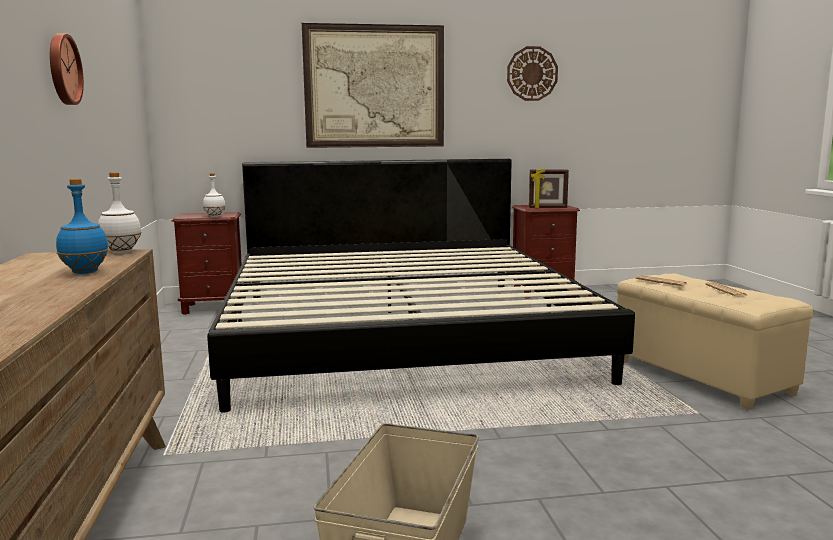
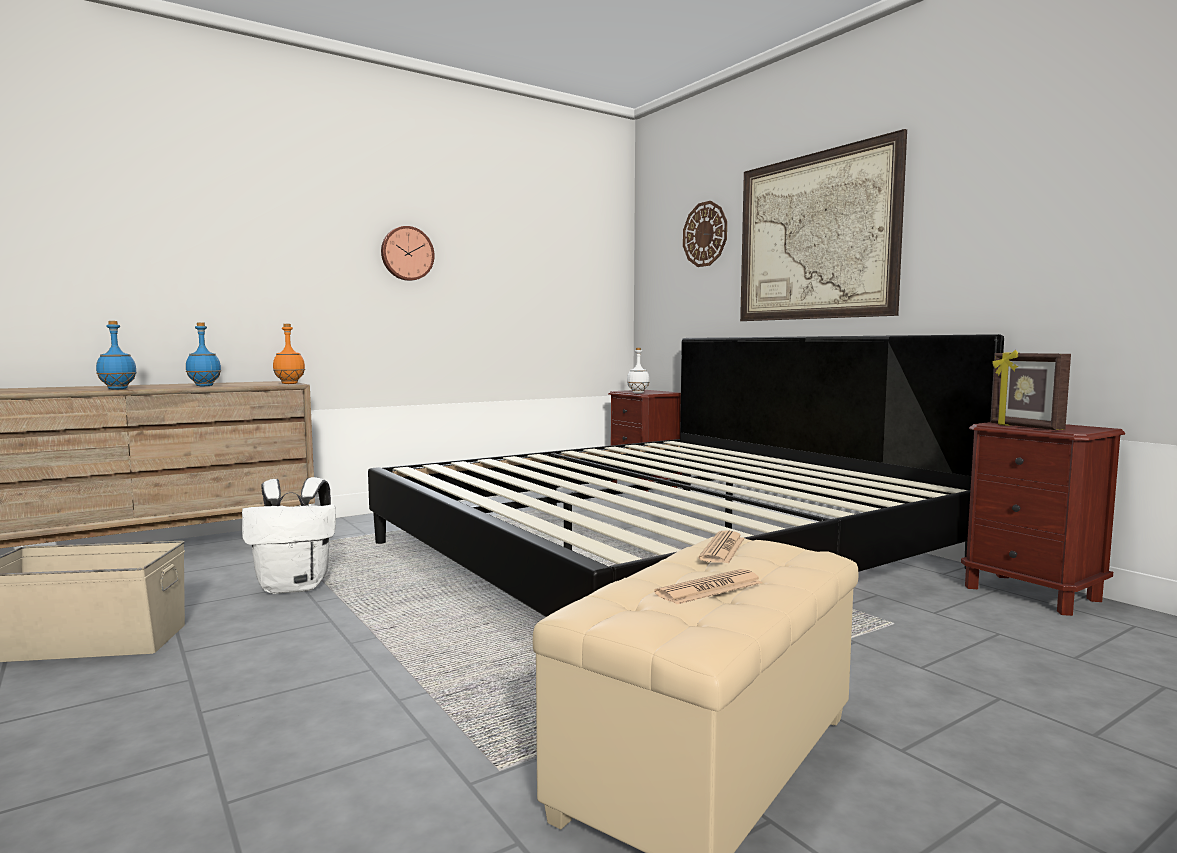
camera: 65 degrees right, 5 degrees down
white bottle [98,172,142,253] -> orange bottle [273,324,305,384]
wall clock [507,46,558,101] -> wall clock moved to [683,201,727,267]
none -> blue bottle [96,321,137,389]
none -> white backpack [242,477,336,594]

